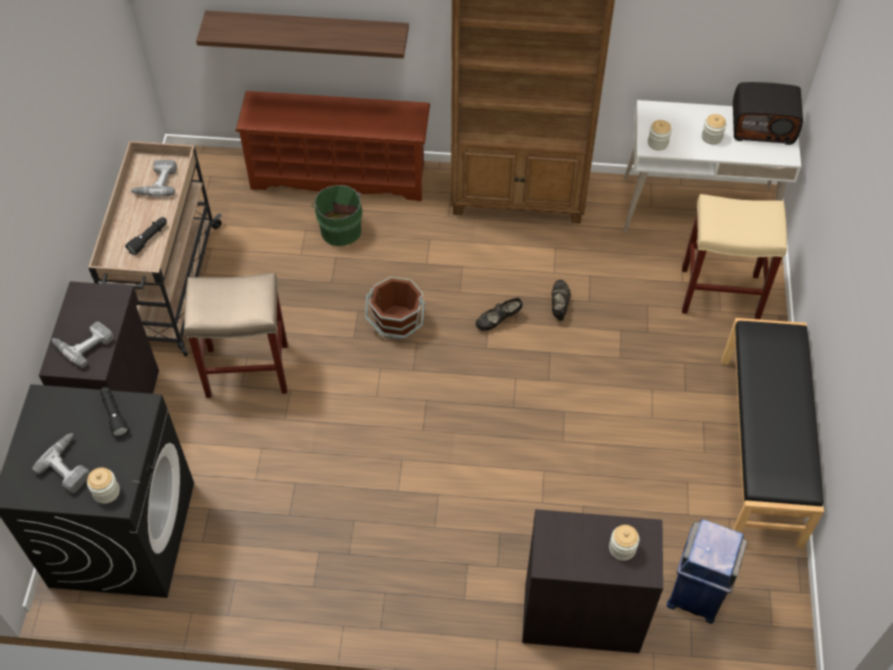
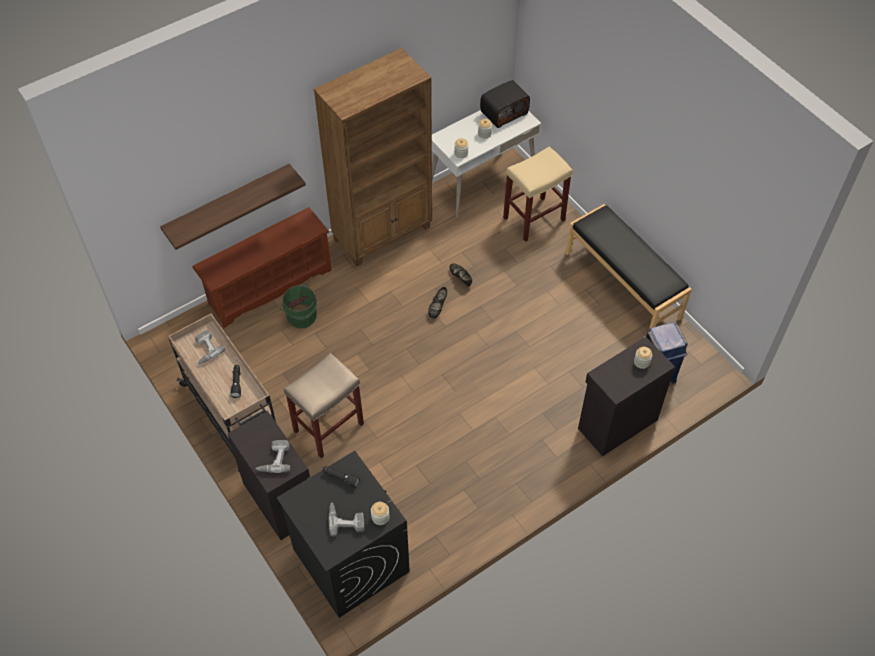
camera: 40 degrees left, 0 degrees up
brown bucket [365,277,425,340] -> none

